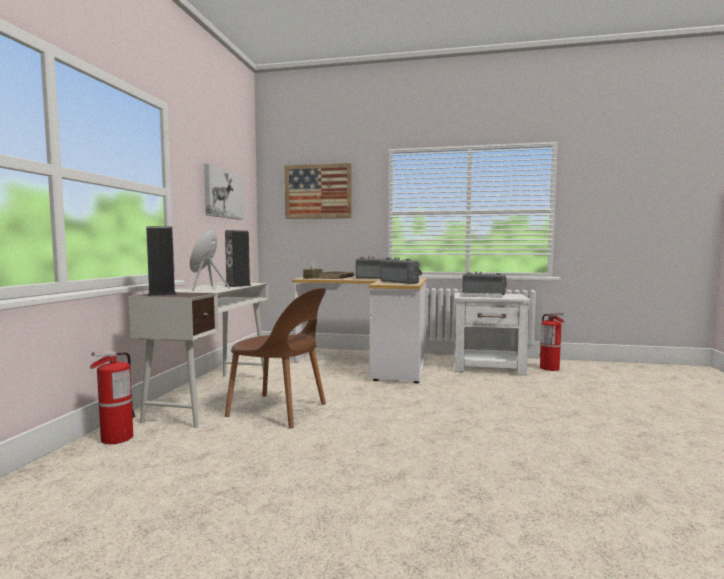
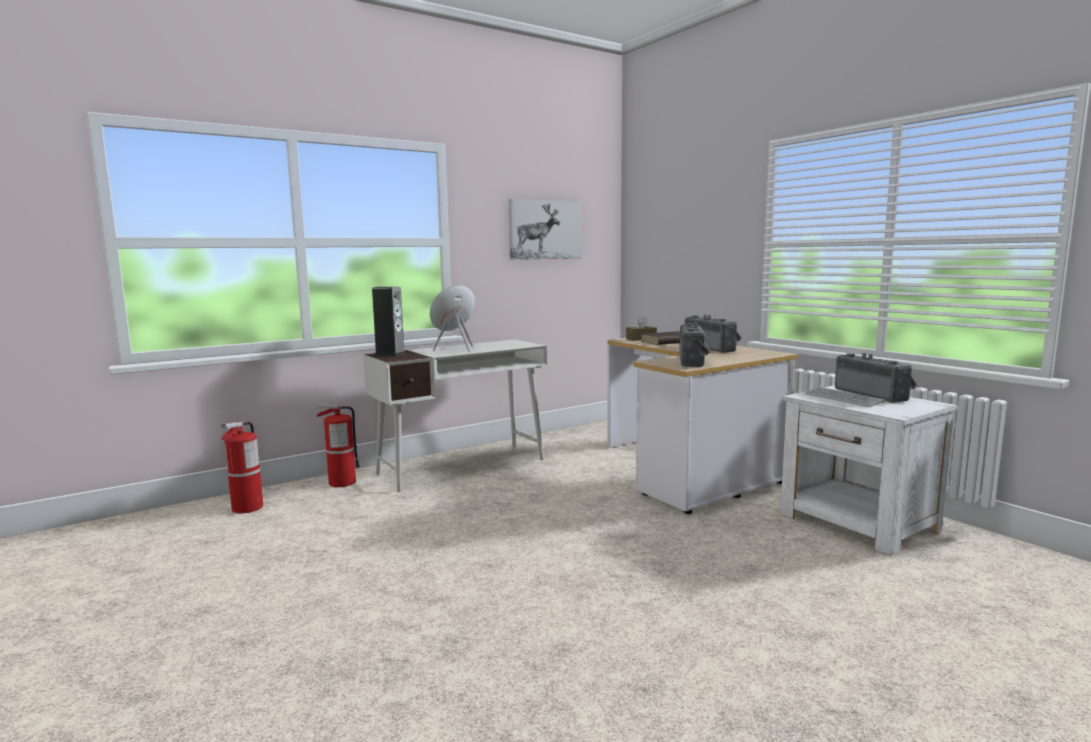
camera: 45 degrees right, 5 degrees up
speaker [225,230,252,287] -> none
brown chair [225,288,326,428] -> none
picture [285,163,352,219] -> none
fire extinguisher [539,313,564,371] -> fire extinguisher moved to [221,422,263,513]

